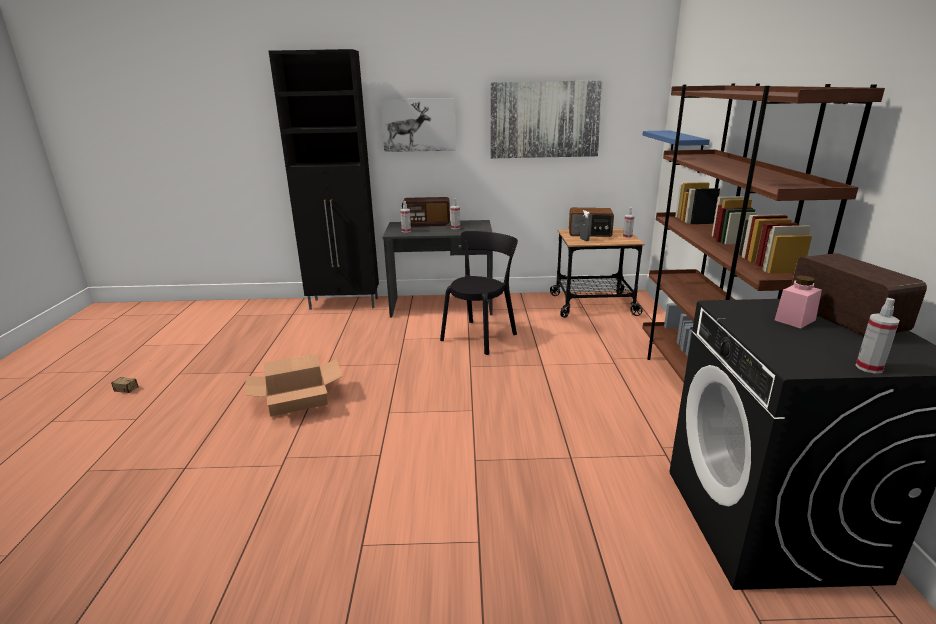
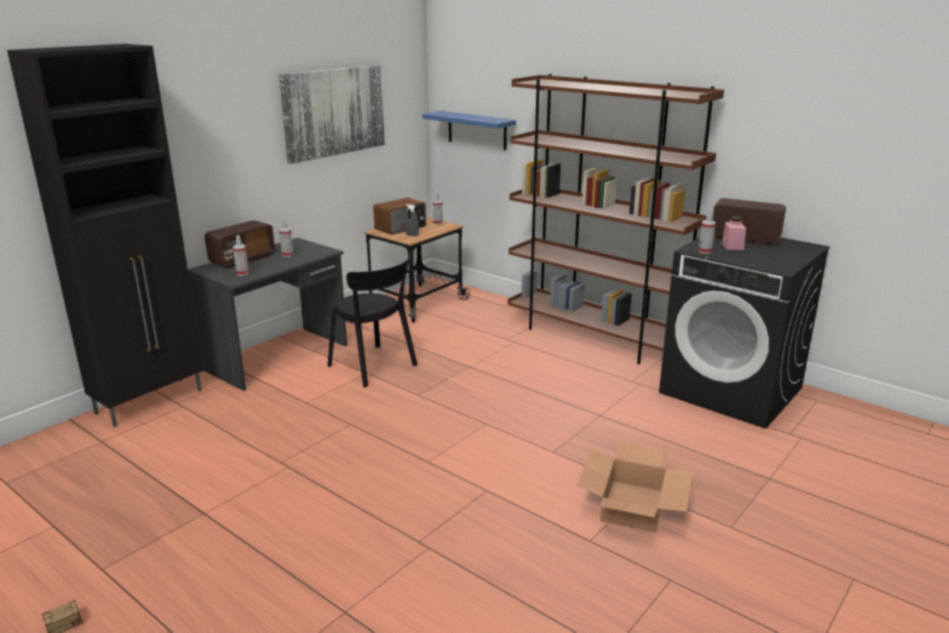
camera: 50 degrees left, 0 degrees up
cardboard box [245,353,343,416] -> cardboard box moved to [577,442,693,533]
picture [380,98,456,152] -> none
black chair [440,231,518,355] -> black chair turned 150 degrees clockwise [328,254,417,387]
spray bottle [855,298,900,374] -> spray bottle moved to [698,210,716,254]

